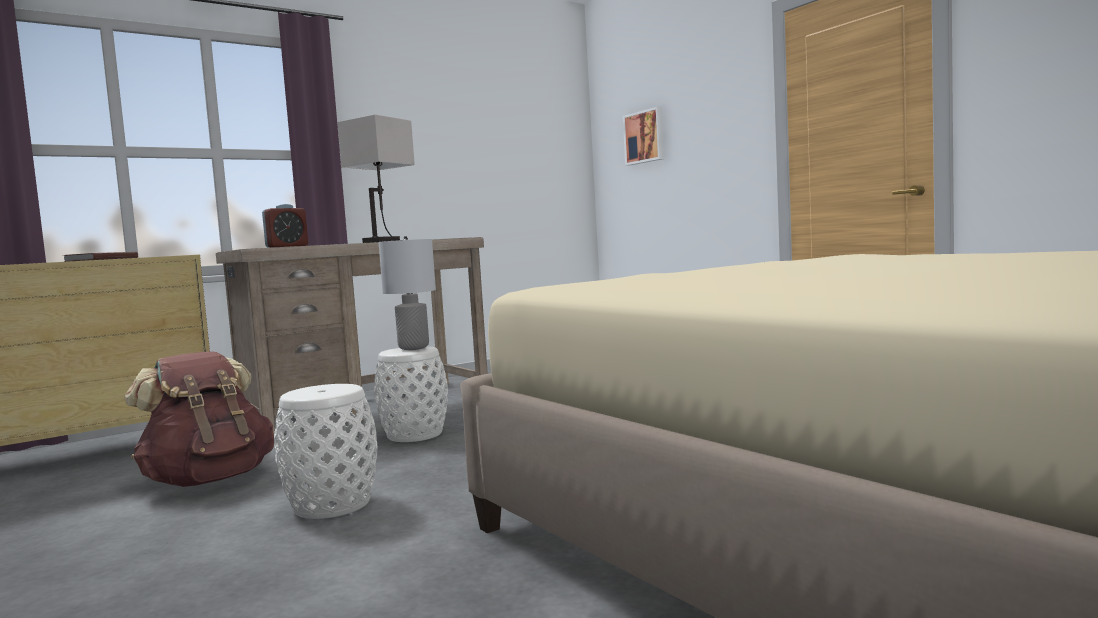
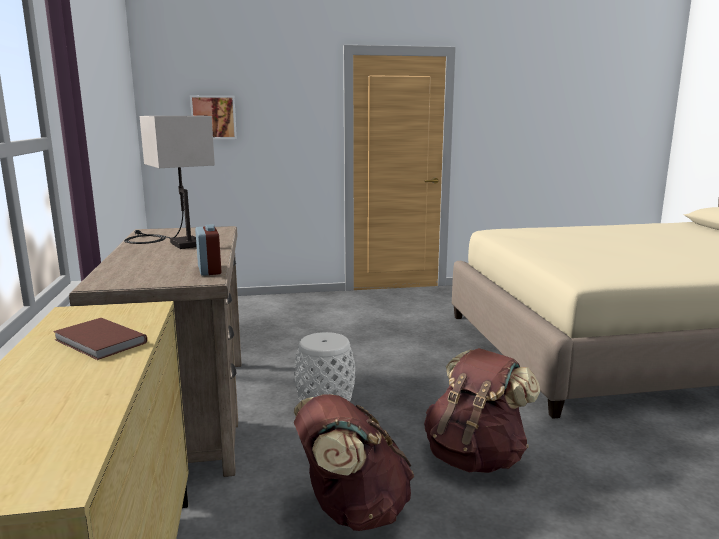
camera: 65 degrees left, 10 degrees up
white stool [274,384,377,519] -> brown backpack [424,348,540,473]
grey table lamp [378,239,436,350] -> none

